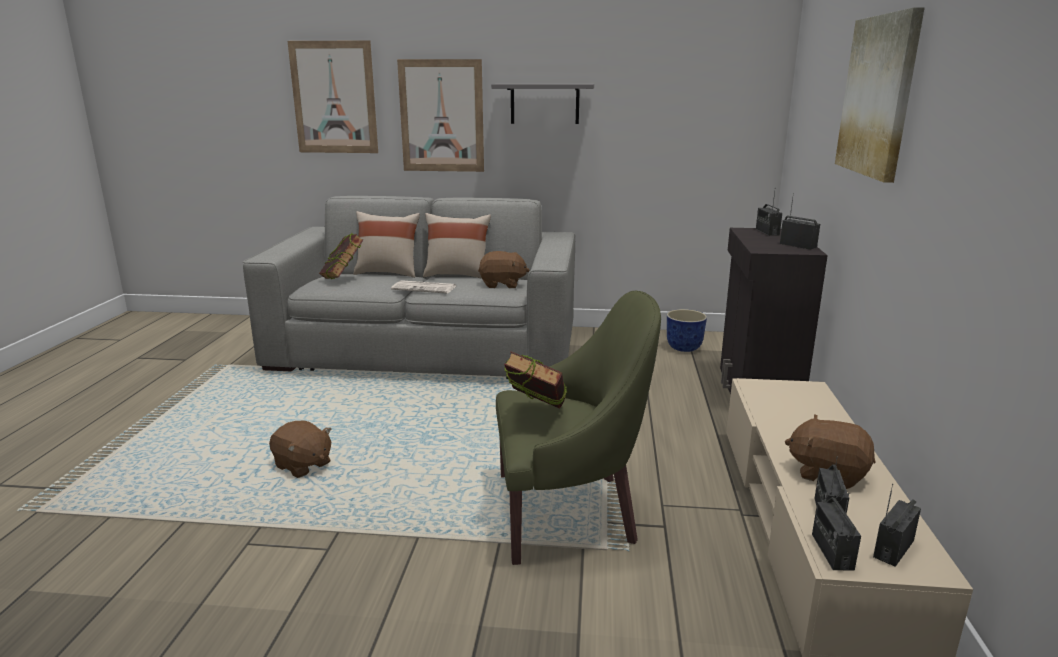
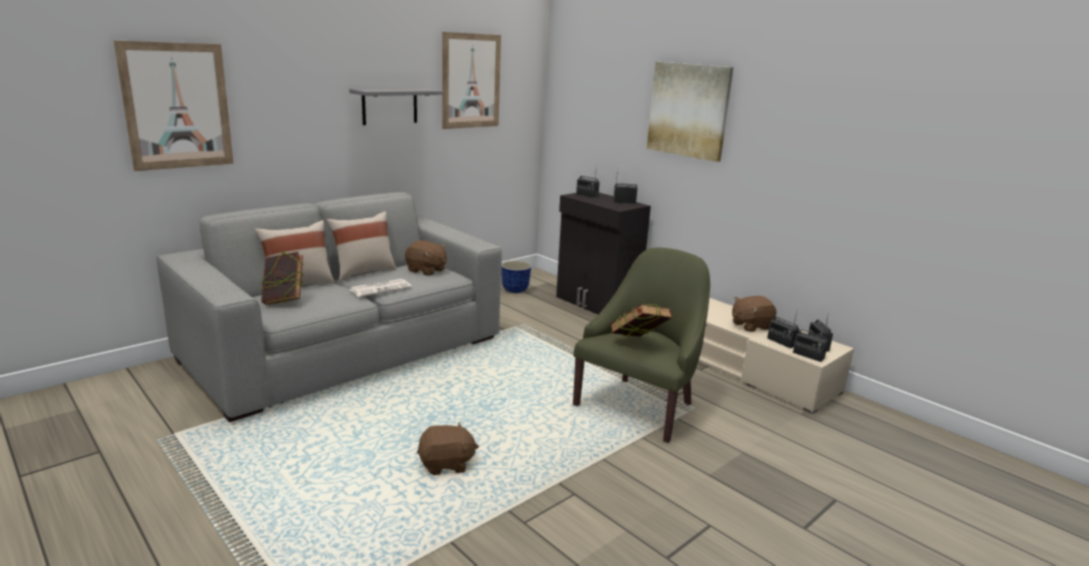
camera: 50 degrees left, 0 degrees up
picture [397,59,484,172] -> picture moved to [442,32,501,129]
brown plush toy [478,251,529,288] -> brown plush toy turned 75 degrees clockwise [405,240,447,276]

